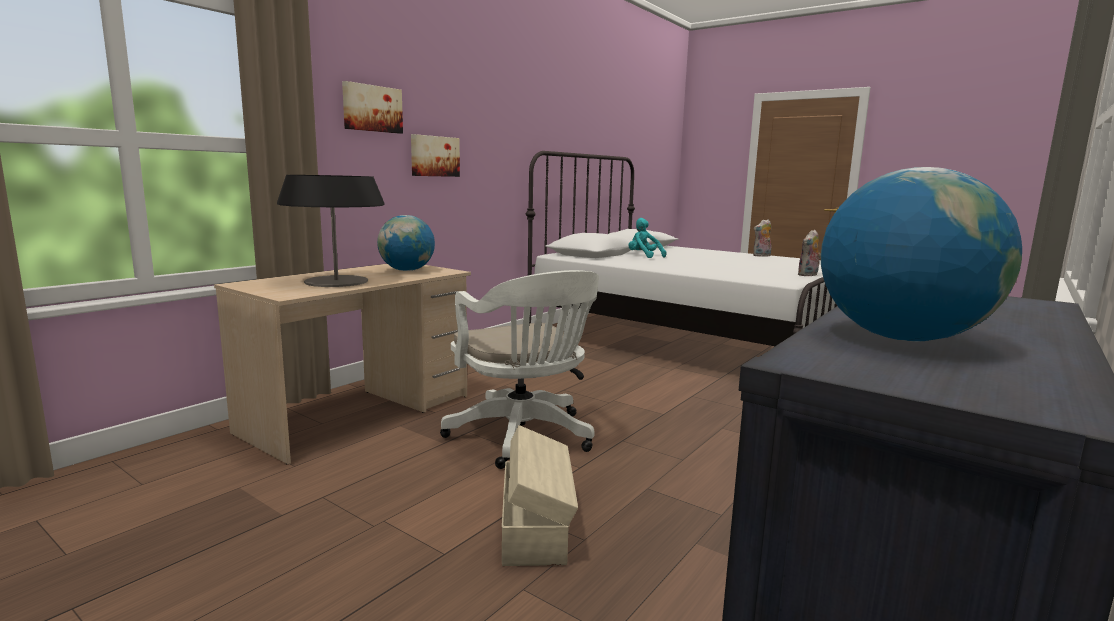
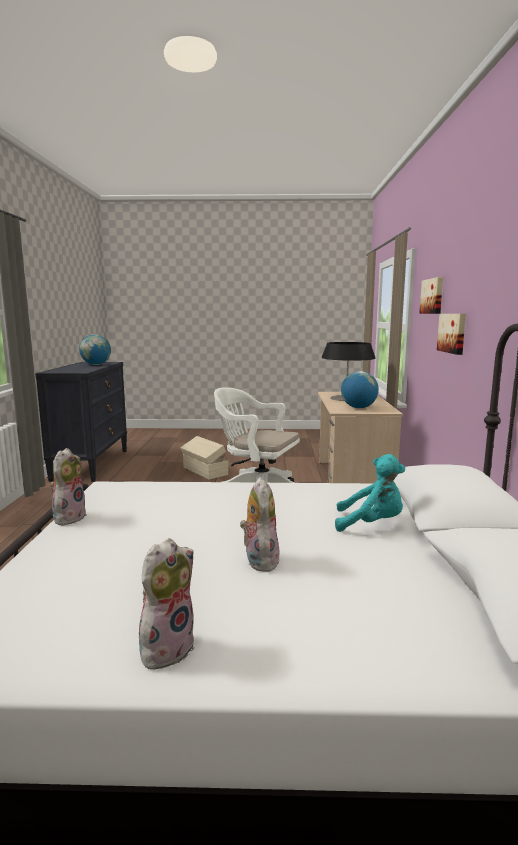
camera: 145 degrees right, 0 degrees up
none -> plush toy [240,477,280,572]

